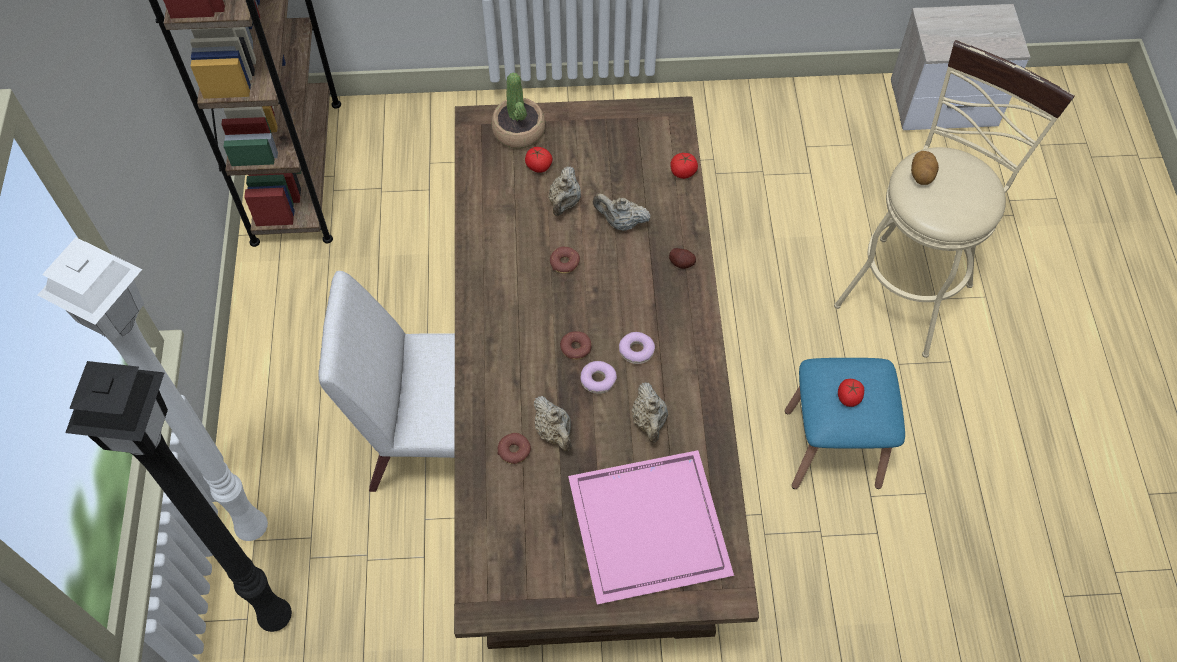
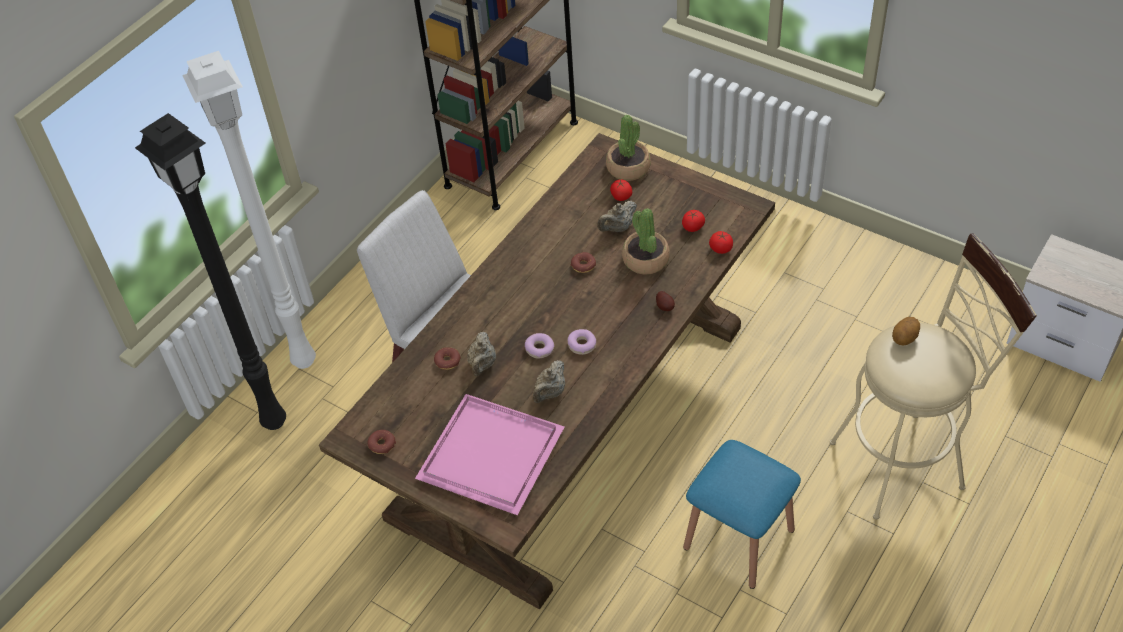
camera: 40 degrees right, 10 degrees down
donut [560,331,592,360] -> donut moved to [367,430,396,454]
beige teapot [593,193,651,231] -> potted plant [622,208,670,275]
tomato [838,379,864,407] -> tomato moved to [682,210,705,232]

